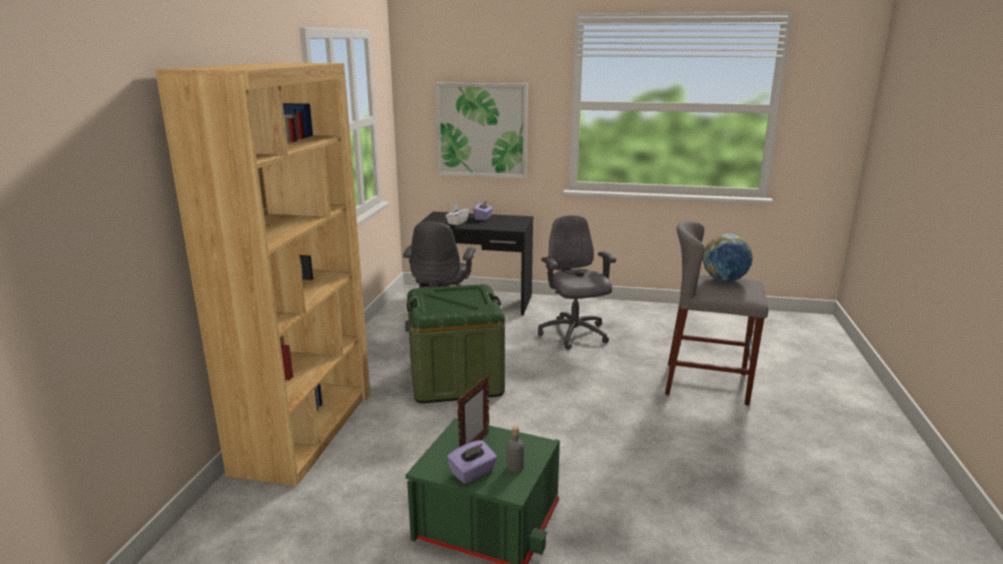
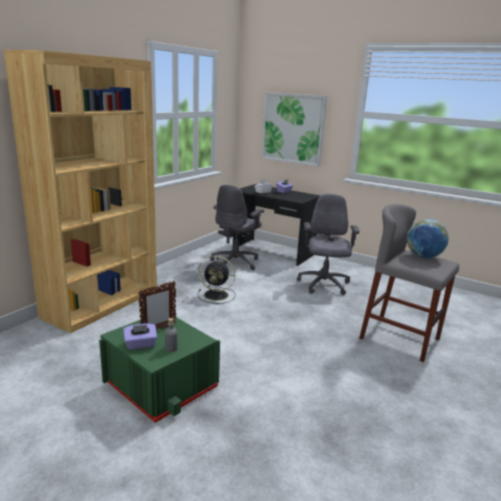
camera: 20 degrees right, 0 degrees up
green storage box [407,284,505,403] -> black fan [198,255,235,304]

